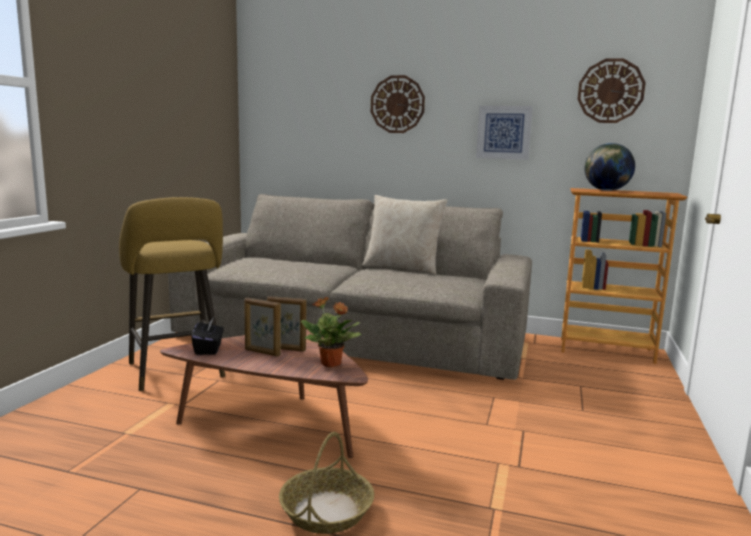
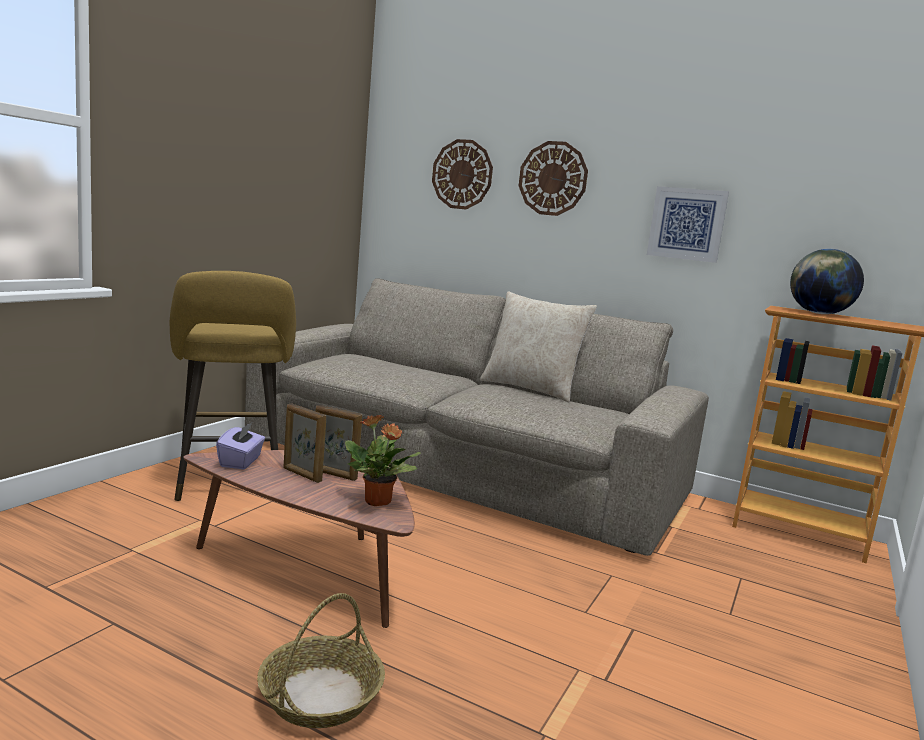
camera: 10 degrees right, 0 degrees up
black tissue box [191,317,224,355] -> purple tissue box [216,422,265,469]
wall clock [578,58,646,123] -> wall clock moved to [432,139,493,210]

